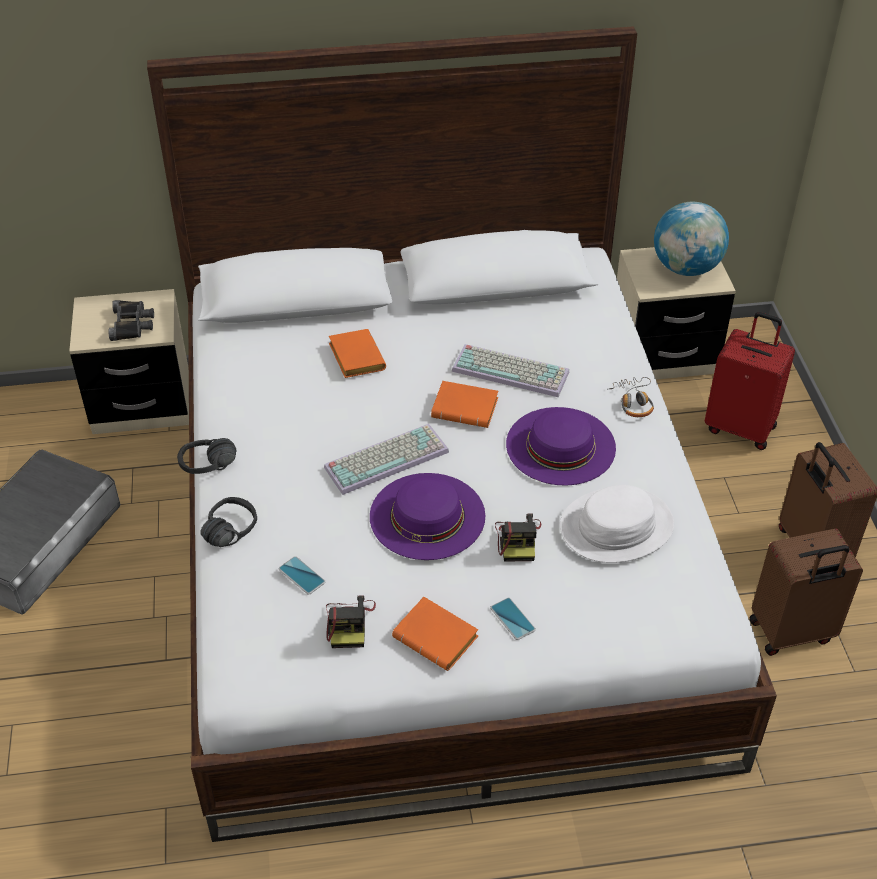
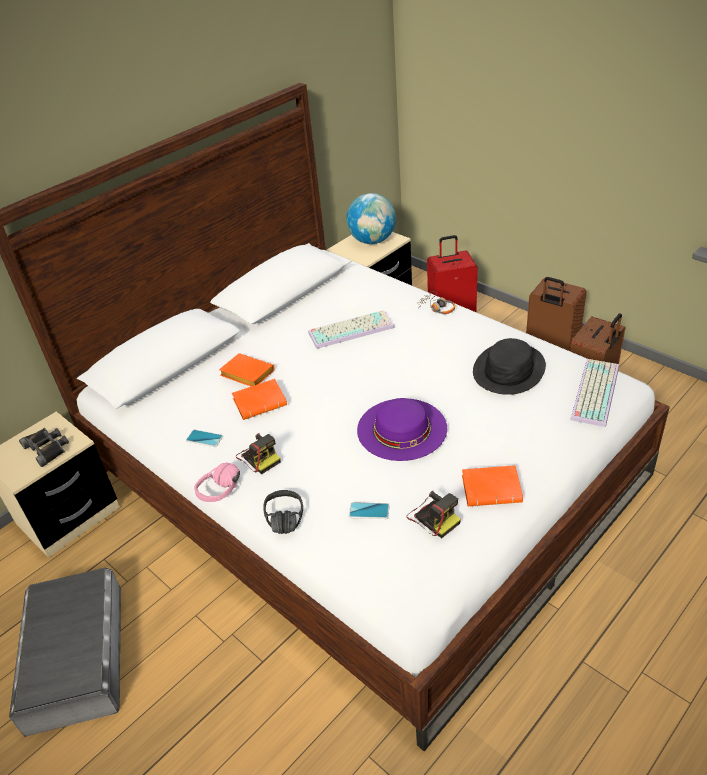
camera: 35 degrees left, 5 degrees down
black headphones [177,438,236,474] -> pink headphones [194,463,240,502]
keyboard [324,424,449,495] -> keyboard moved to [570,359,619,427]
orange book [431,381,498,428] -> orange book moved to [232,379,287,420]
phone [490,598,536,640] -> phone moved to [186,430,223,447]
camera [495,513,541,562] -> camera moved to [236,433,281,474]
purple hat [506,407,616,486] -> none
white hat [560,485,674,563] -> black hat [473,338,546,395]

